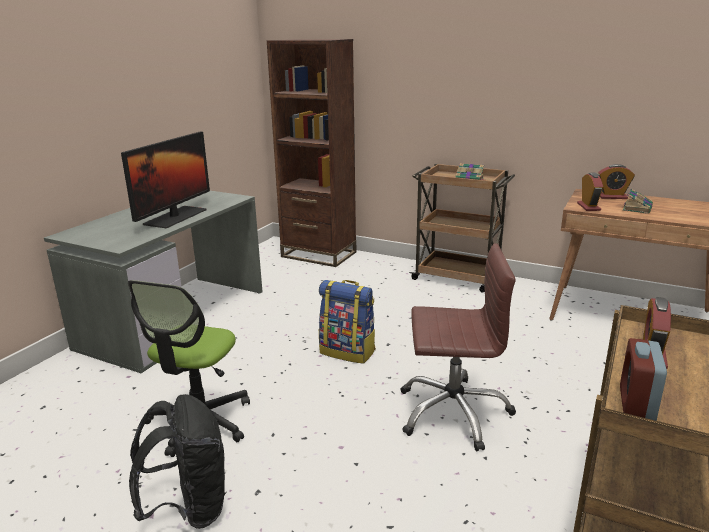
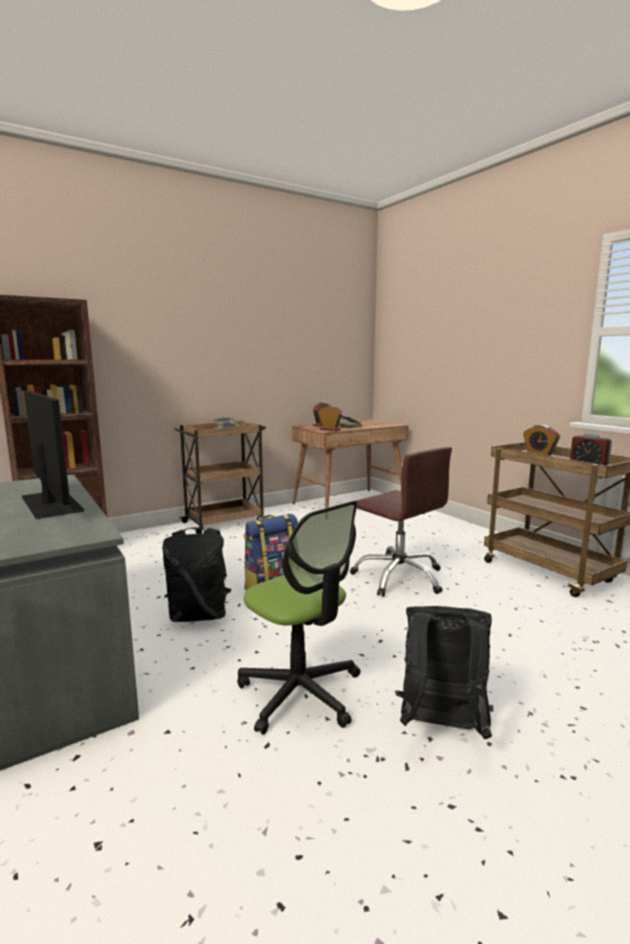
camera: 60 degrees left, 10 degrees down
brown office chair [401,243,516,451] -> brown office chair turned 105 degrees clockwise [350,447,452,597]
none -> black backpack [162,527,231,622]

